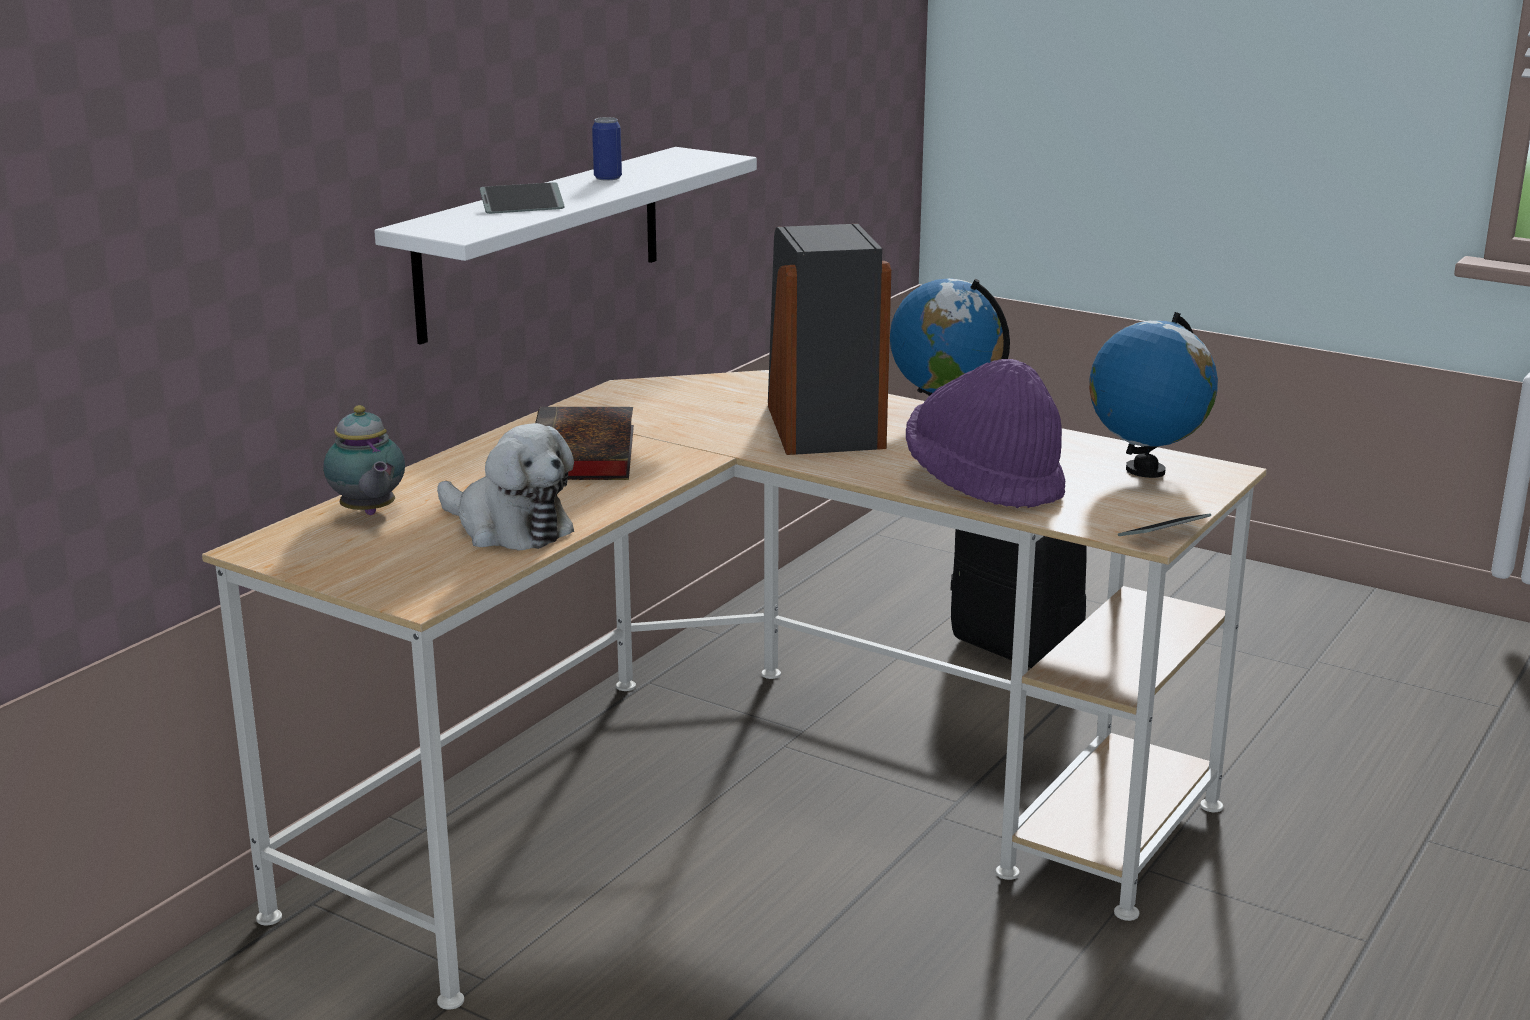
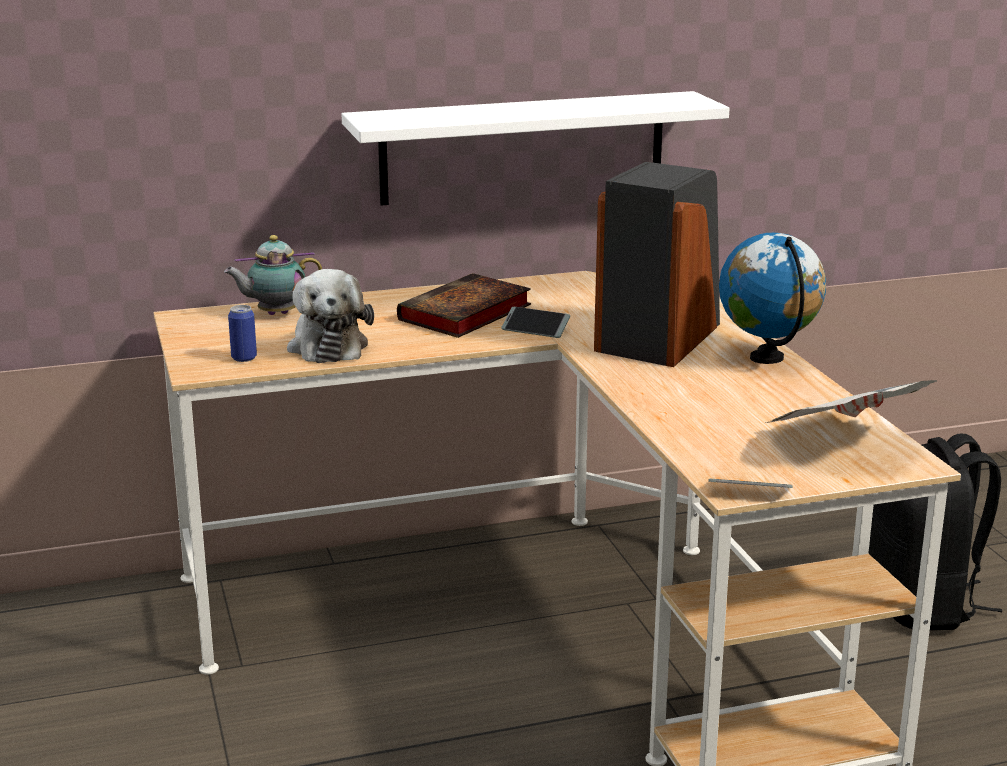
camera: 40 degrees right, 0 degrees up
teapot [323,405,405,515] -> teapot turned 60 degrees clockwise [224,235,322,315]
phone [480,182,565,214] -> phone moved to [501,307,570,338]
can [592,117,622,181] -> can moved to [228,305,257,362]
purple hat [906,359,1065,508] -> none
globe [1089,312,1218,478] -> newspaper [765,380,937,423]

